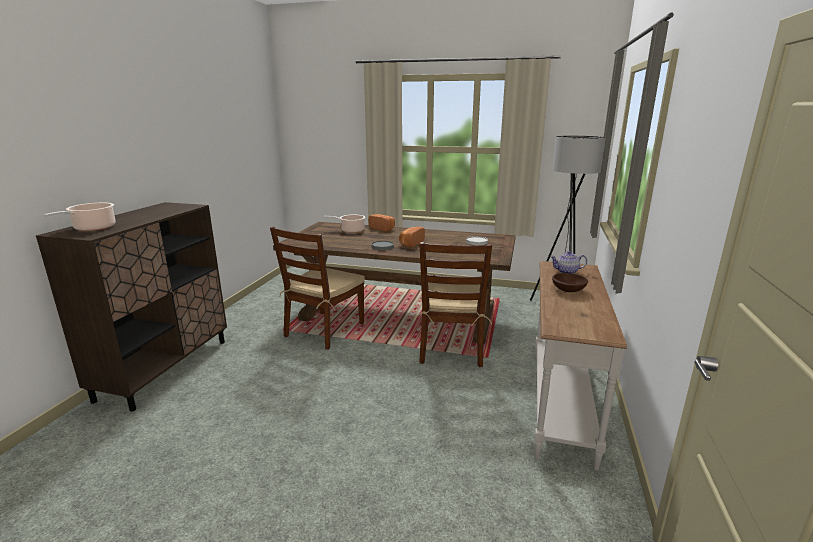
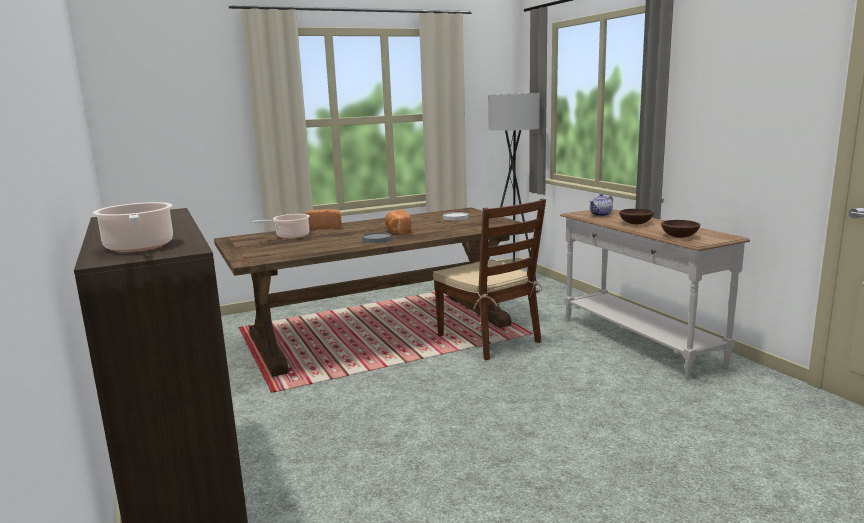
camera: 40 degrees left, 5 degrees down
brown chair [270,227,365,349] -> none
none -> brown bowl [661,220,700,238]

